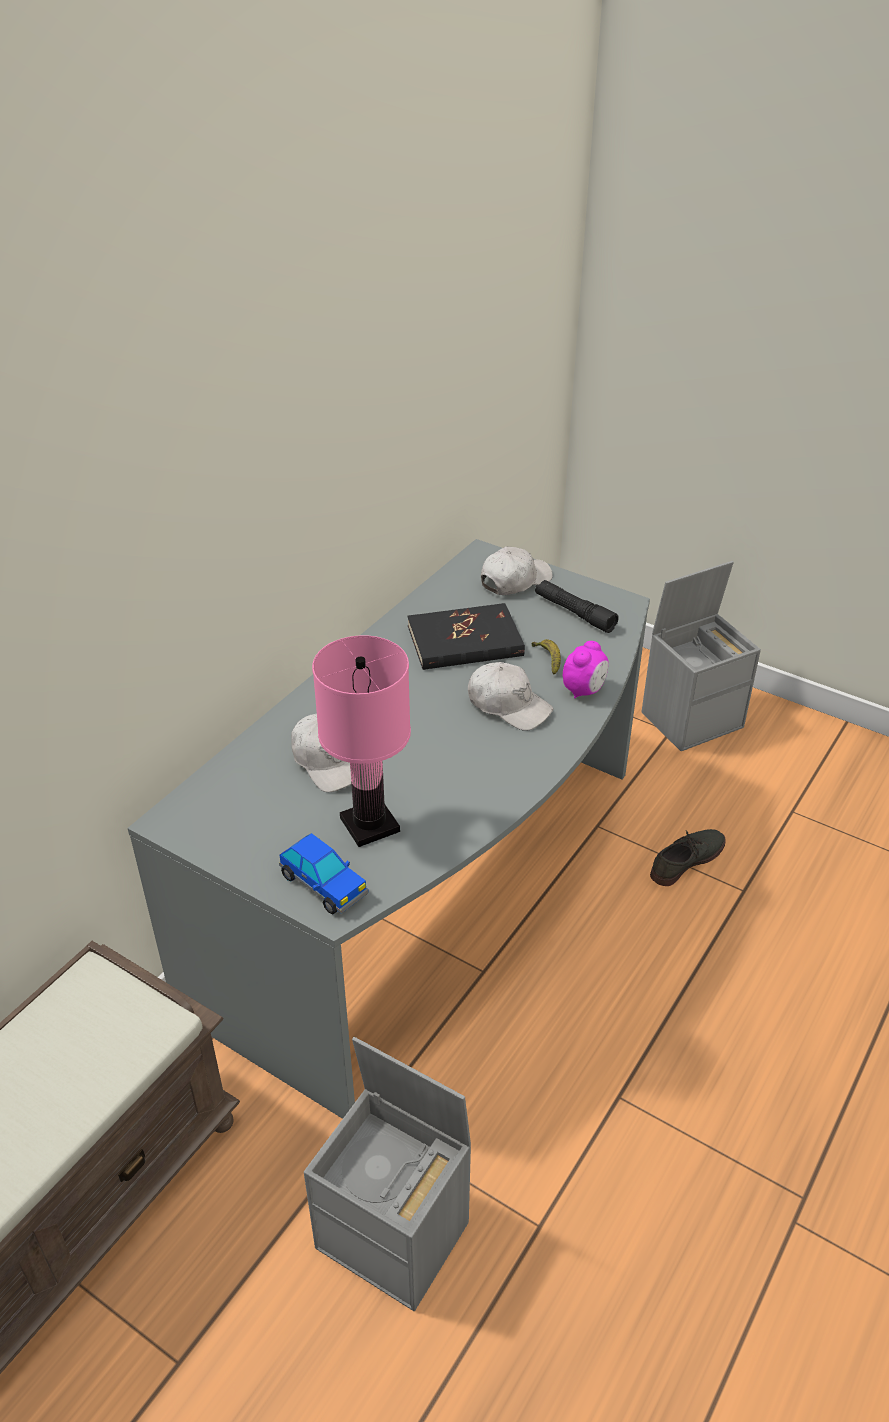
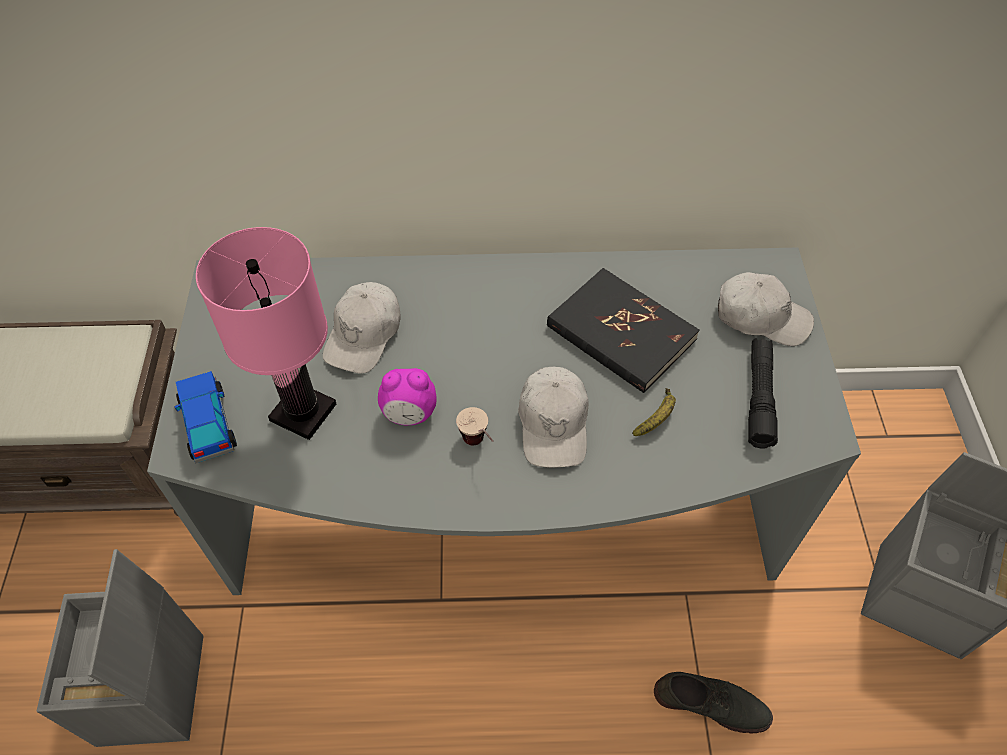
camera: 55 degrees right, 15 degrees up
toy car [279,833,369,914] -> toy car turned 150 degrees clockwise [174,371,237,463]
alarm clock [563,641,609,699] -> alarm clock moved to [378,368,436,425]
none -> cup [456,407,493,445]

